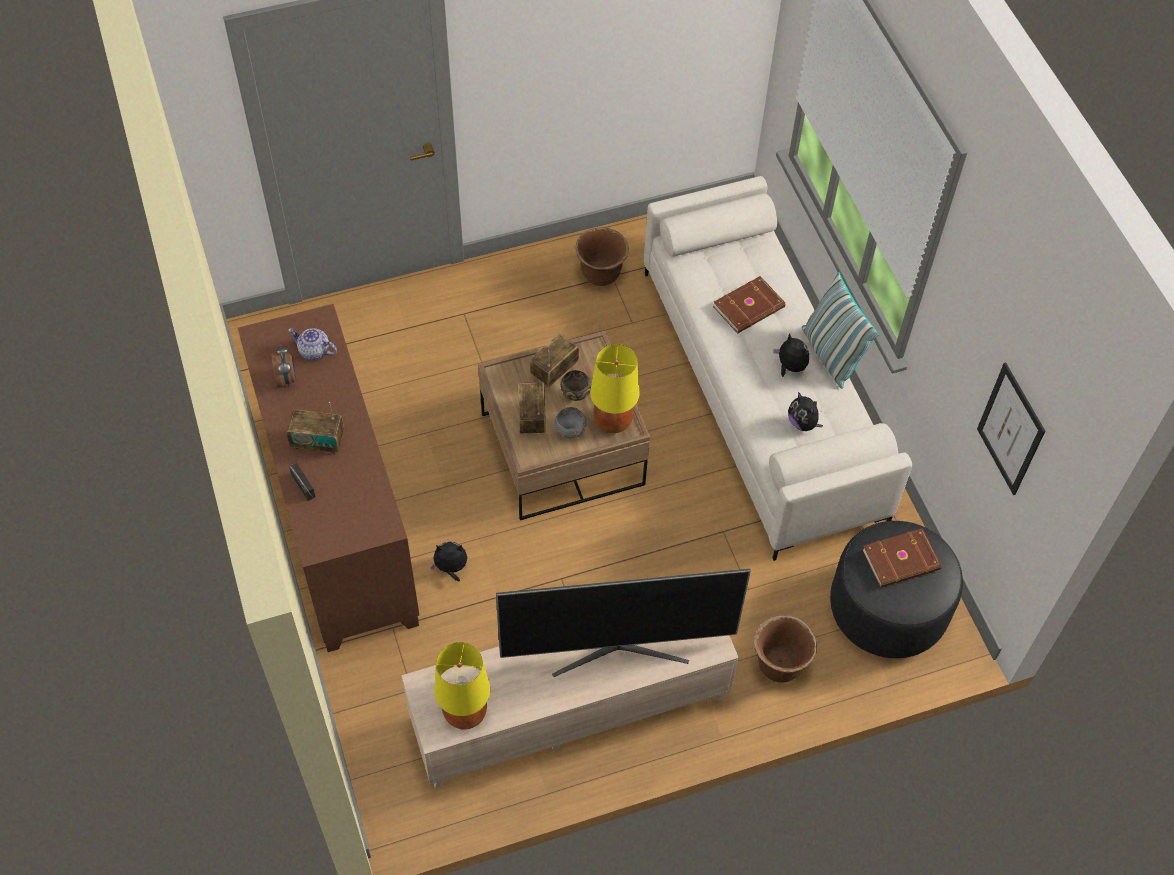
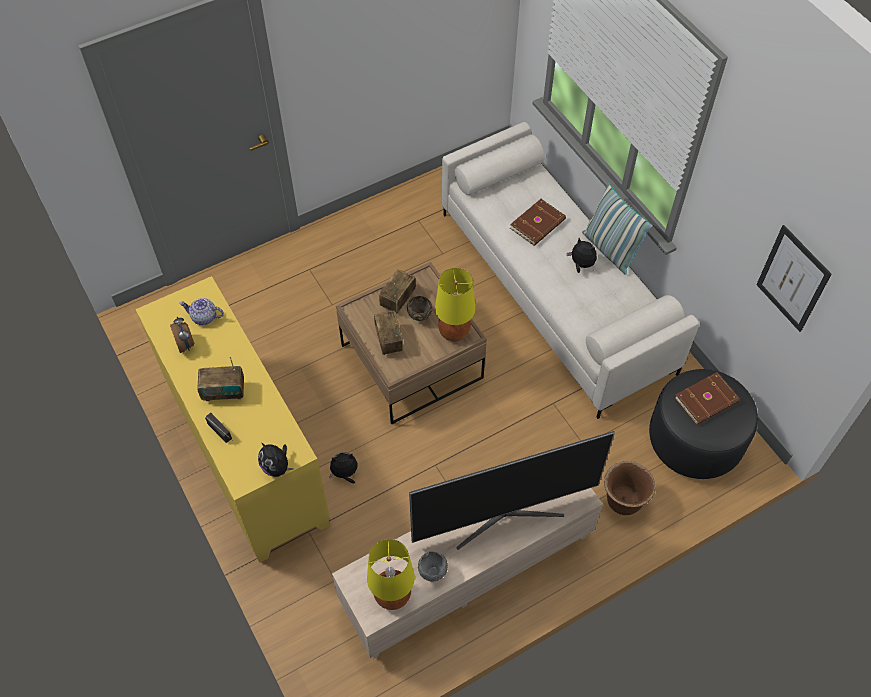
camera: 10 degrees left, 0 degrees up
brown cabinet [238,304,419,652] -> yellow cabinet [135,276,330,563]
grey bowl [555,407,586,438] -> grey bowl moved to [418,551,448,581]
brown planter [576,227,629,286] -> none
plush toy [788,392,823,431] -> plush toy moved to [258,443,293,477]

